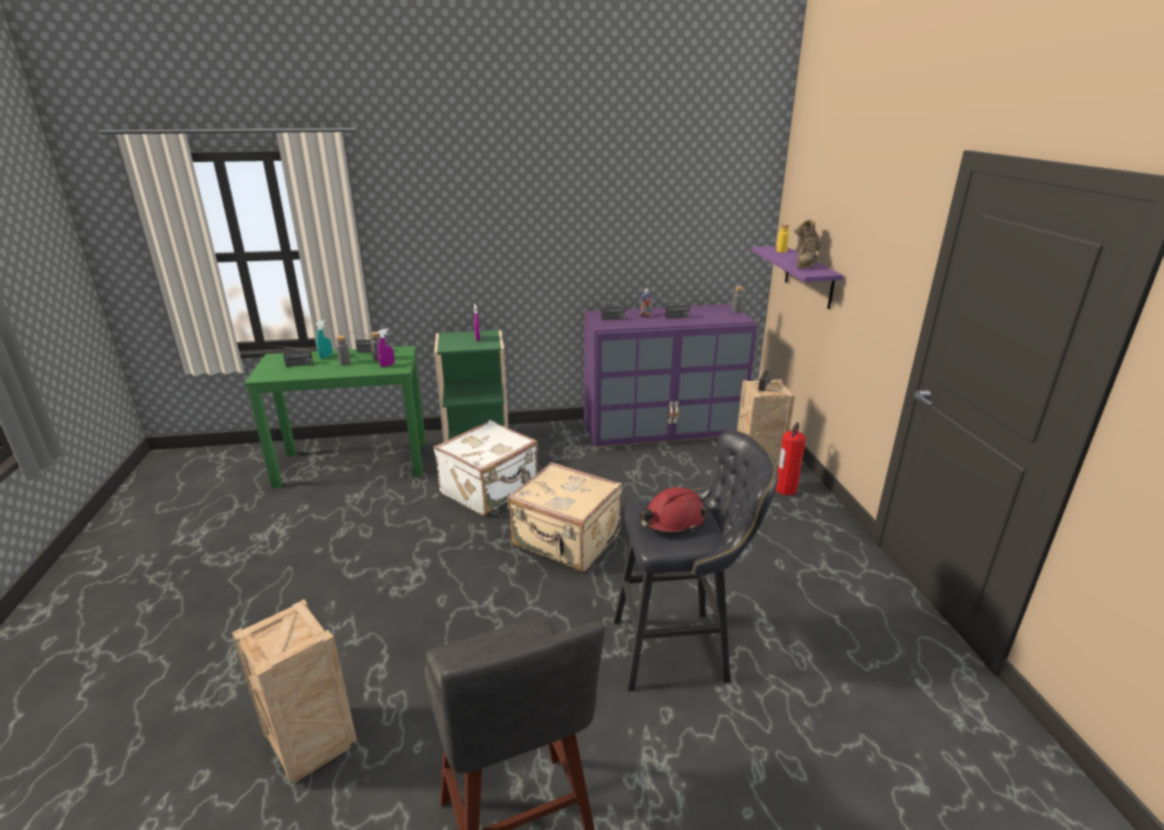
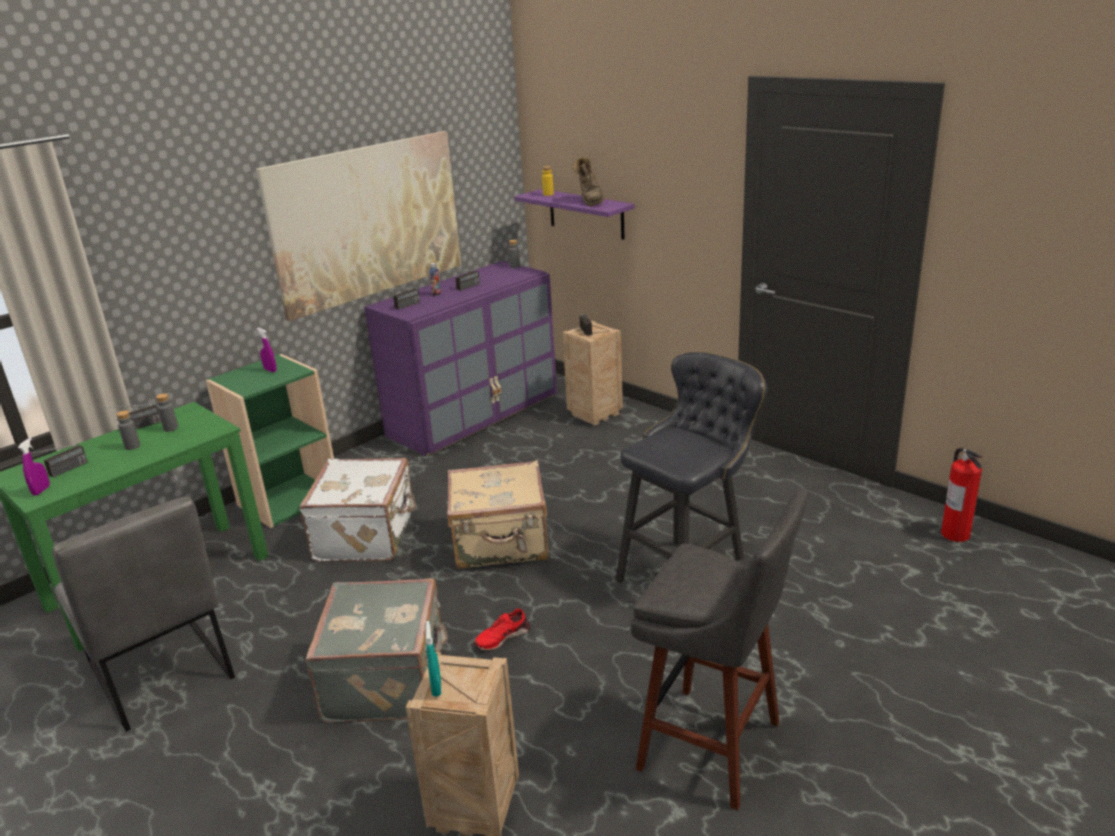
camera: 35 degrees left, 0 degrees up
turquoise spray bottle [316,320,332,359] -> turquoise spray bottle moved to [426,621,441,696]
purple spray bottle [377,328,395,367] -> purple spray bottle moved to [18,438,50,496]
red hard hat [639,487,708,534] -> none
fire extinguisher [776,422,806,496] -> fire extinguisher moved to [941,447,982,542]
none -> grey chair [52,496,235,732]
none -> picture [256,131,461,321]
none -> grey suitcase [305,578,448,723]
none -> red shoe [474,608,530,651]

